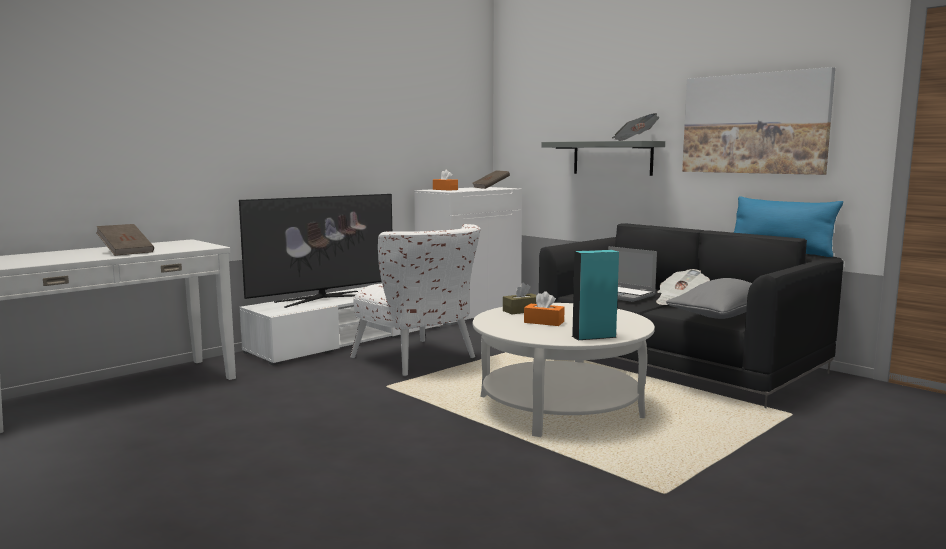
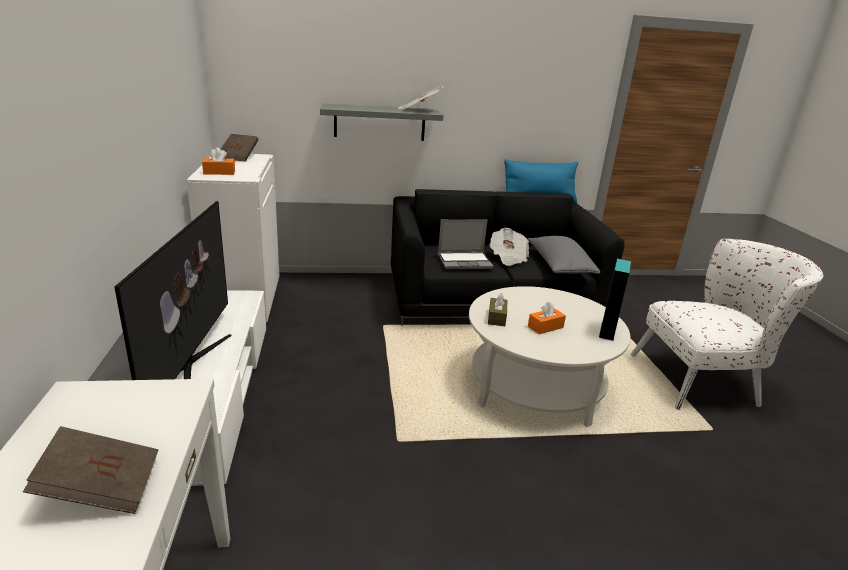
camera: 55 degrees left, 15 degrees up
white armchair [350,224,481,376] -> white armchair moved to [631,239,824,410]
picture [682,67,835,175] -> none

